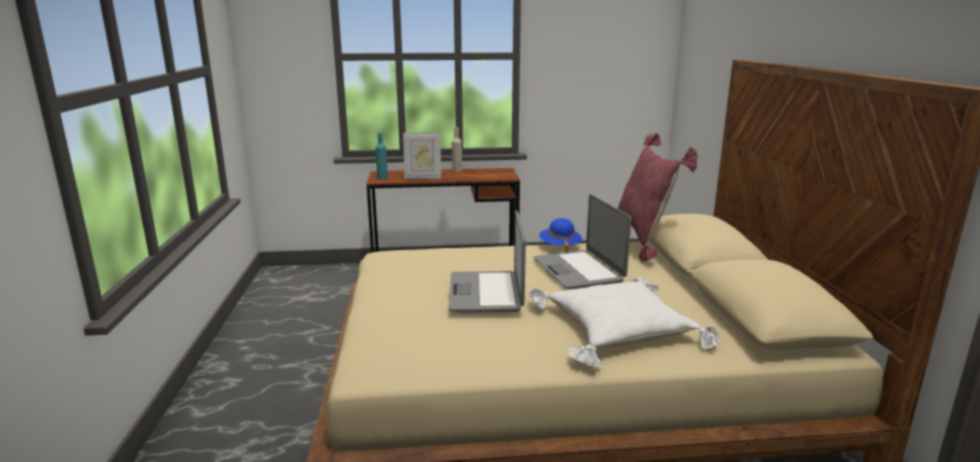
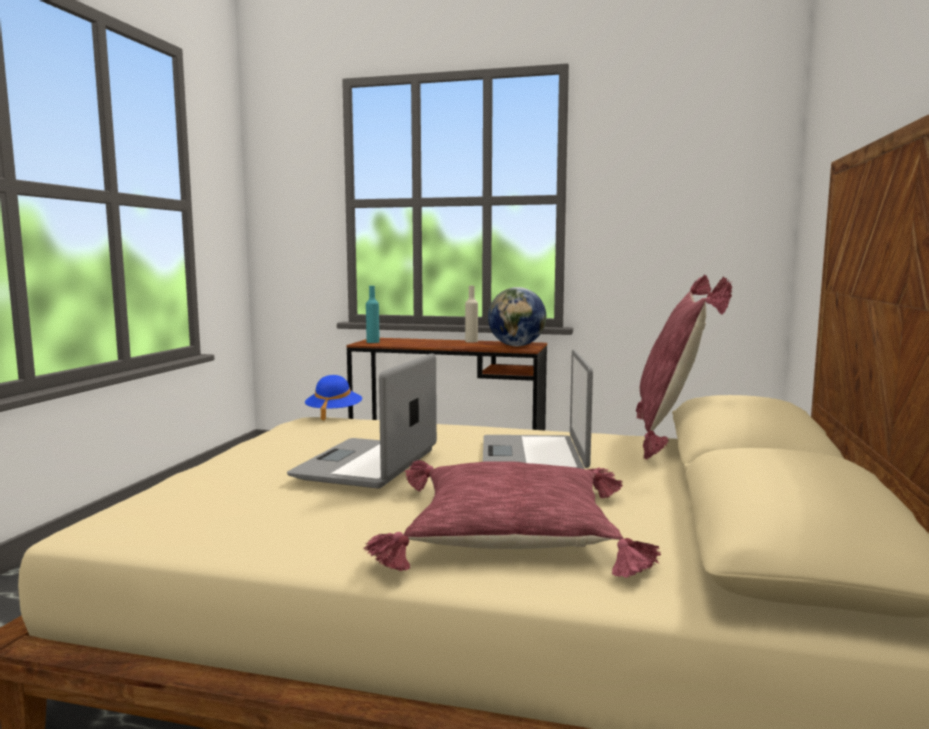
camera: 20 degrees right, 10 degrees down
picture frame [403,132,441,179] -> none
white pillow [530,277,721,367] -> red pillow [364,460,661,578]
blue hat [539,218,582,253] -> blue hat moved to [305,375,362,421]
none -> globe [488,287,546,346]

